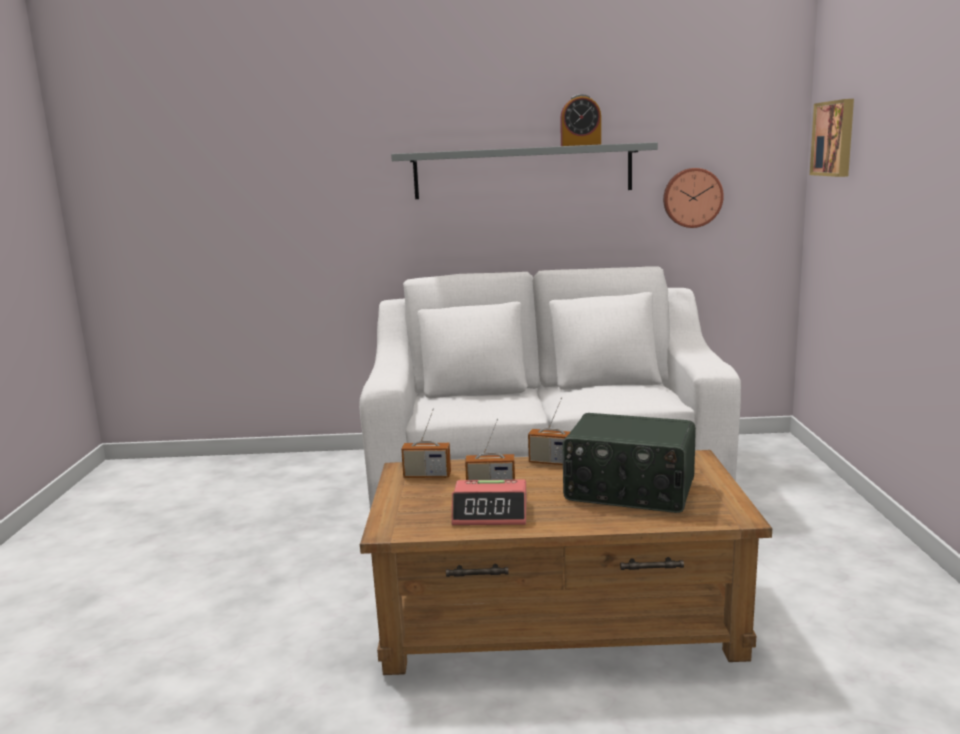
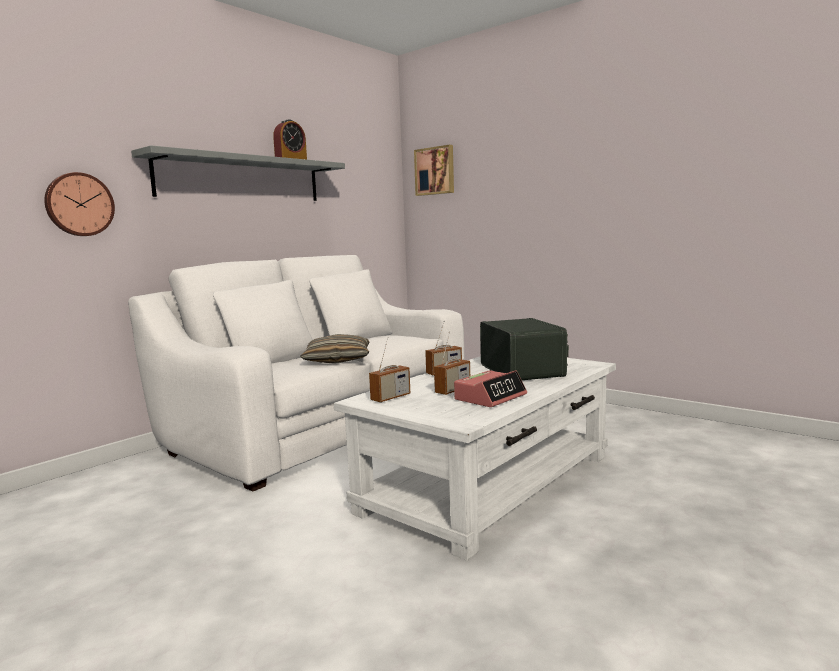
camera: 50 degrees left, 5 degrees down
brown coffee table [360,450,772,675] -> white coffee table [333,356,616,561]
radio [562,413,696,513] -> radio turned 75 degrees counterclockwise [480,318,569,380]
wall clock [663,168,724,228] -> wall clock moved to [44,172,115,236]
none -> pillow [300,334,369,363]

